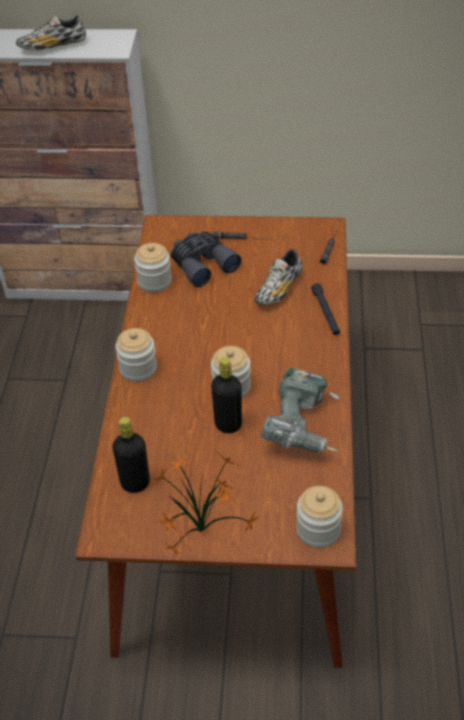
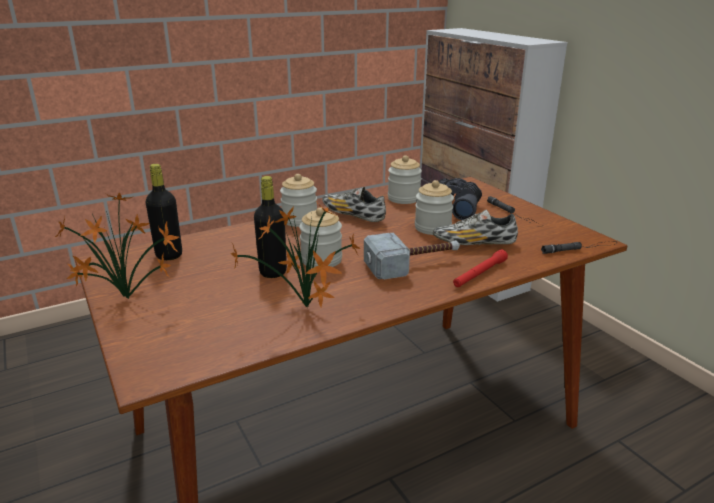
camera: 55 degrees right, 20 degrees down
shoe [16,15,86,50] -> shoe moved to [322,187,386,222]
power drill [261,368,340,453] -> potted plant [231,201,360,307]
jar [296,486,343,548] -> jar moved to [415,180,454,235]
black flashlight [311,283,340,335] -> red flashlight [453,249,508,287]
none -> hammer [364,233,460,279]

